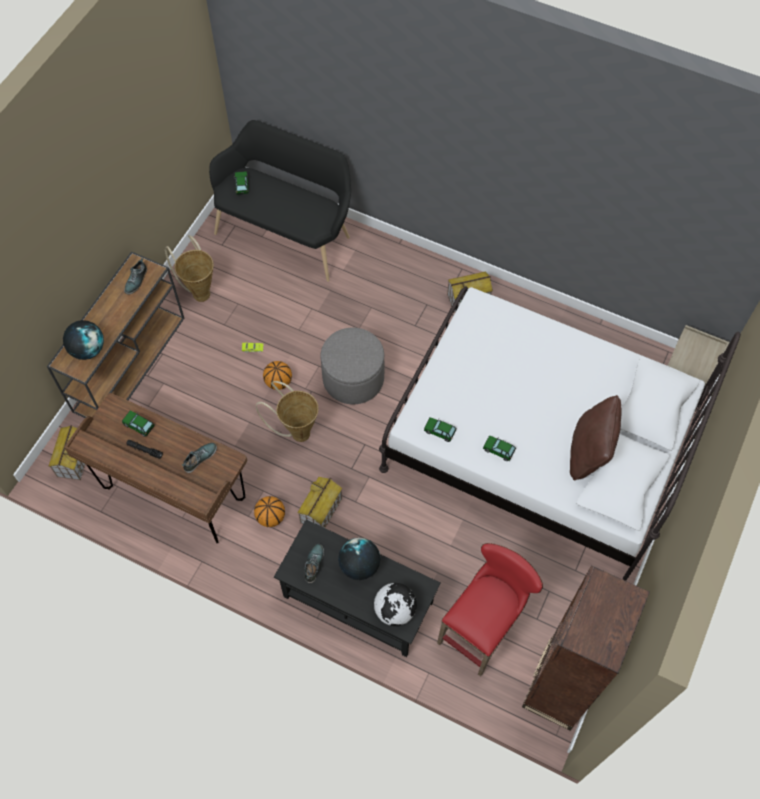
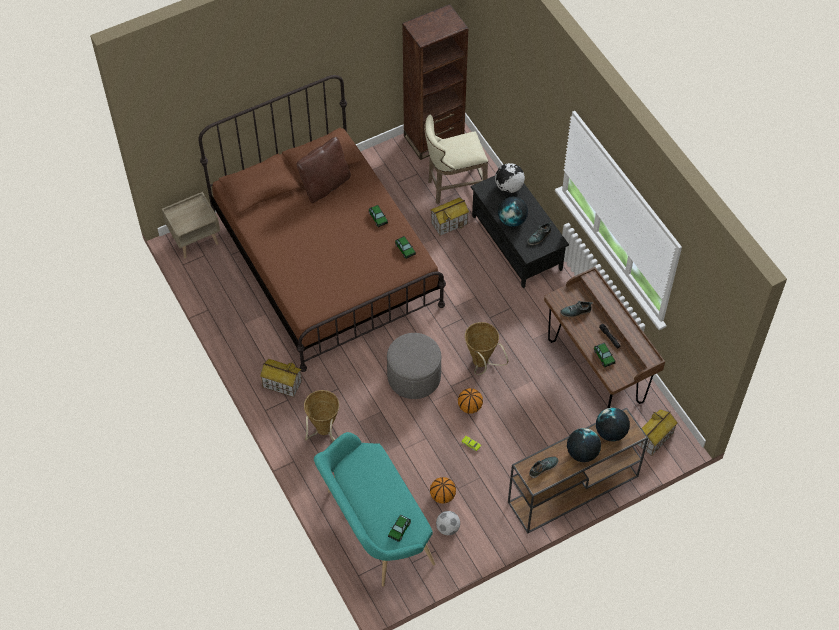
camera: 145 degrees left, 5 degrees down
basket [165,235,214,302] -> basket moved to [304,390,339,442]
black bench [209,120,351,282] -> turquoise bench [314,432,435,587]
basketball [254,496,285,527] -> basketball moved to [430,477,456,504]
toy house [297,477,342,528] -> toy house moved to [431,197,469,236]
white bed [379,287,741,581] -> brown bed [198,75,446,372]
red stool [437,543,543,676] -> beige stool [424,115,488,204]
none -> football [436,511,460,535]
none -> globe [567,428,601,462]

